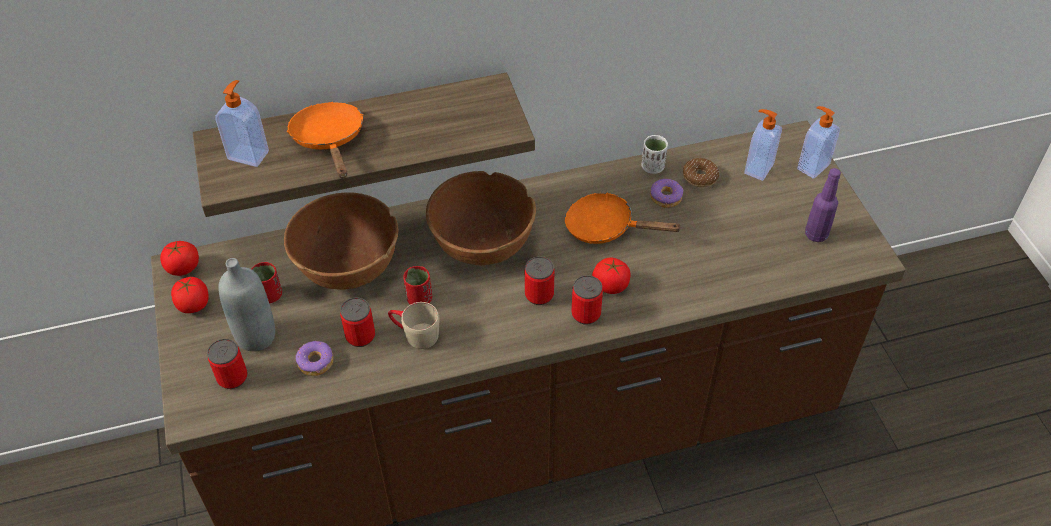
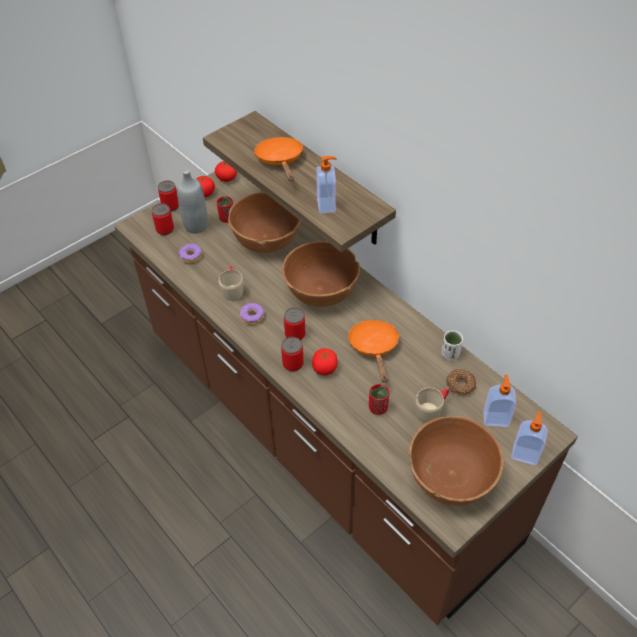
camera: 65 degrees right, 0 degrees up
soap dispenser [215,80,269,167] -> soap dispenser moved to [316,156,337,214]
orange frying pan [287,102,364,178] -> orange frying pan turned 60 degrees counterclockwise [254,137,303,181]
can [340,297,375,347] -> can moved to [158,181,179,211]
red cup [403,266,432,305] -> red cup moved to [369,384,390,415]
donut [650,179,683,208] -> donut moved to [240,303,264,325]
purple bottle [805,168,841,242] -> brown bowl [409,416,504,506]
none -> beige mug [416,388,449,422]

